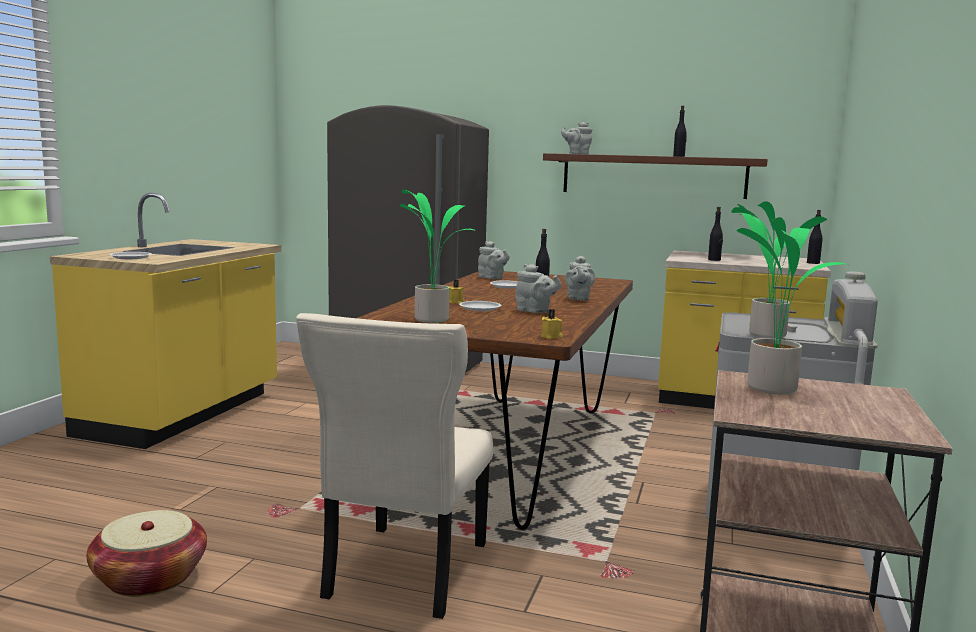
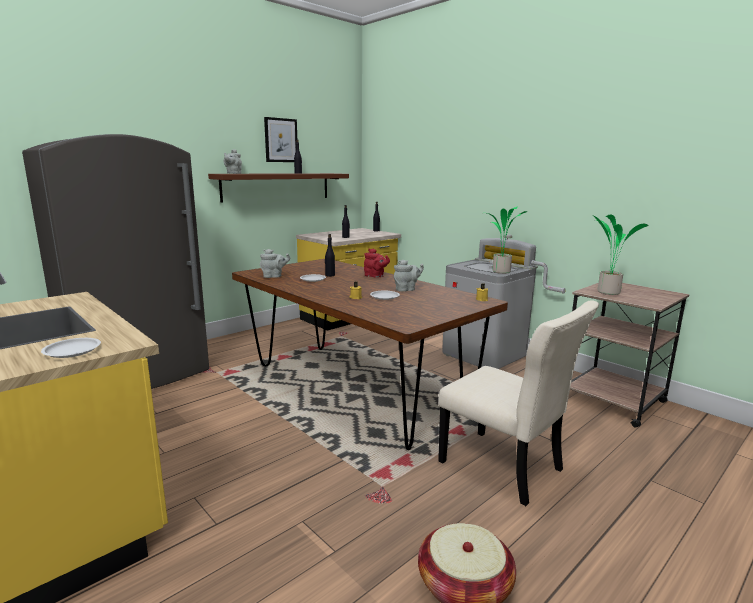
camera: 60 degrees left, 5 degrees up
potted plant [400,189,475,323] -> none
grey teapot [565,256,595,301] -> red teapot [364,248,390,278]
none -> picture [264,117,297,162]

